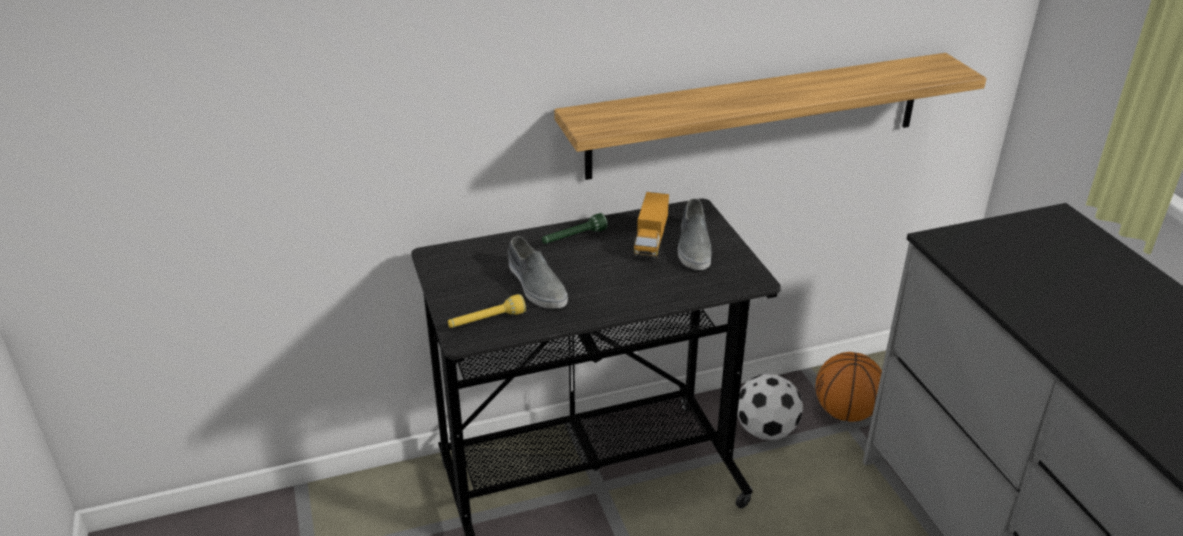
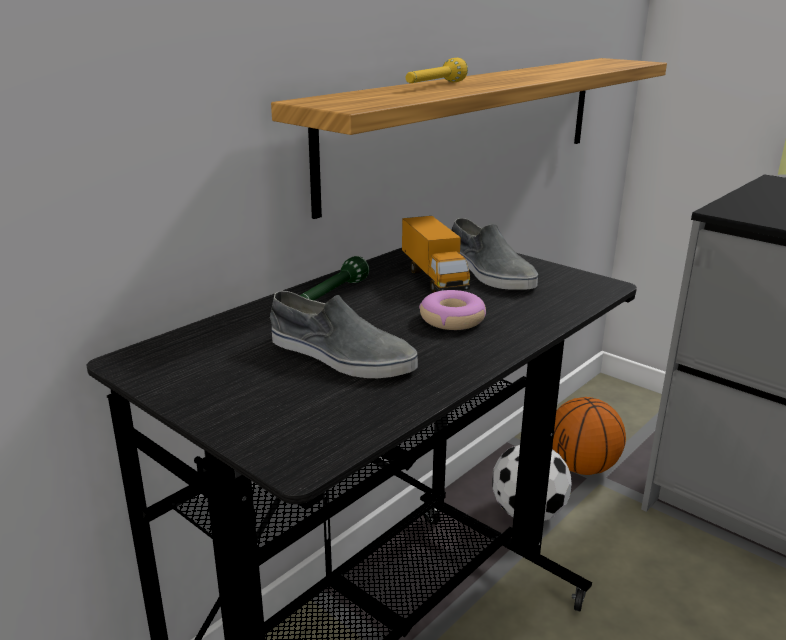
camera: 30 degrees left, 10 degrees down
yellow flashlight [448,294,526,328] -> yellow flashlight moved to [405,58,468,83]
none -> donut [419,290,486,330]

